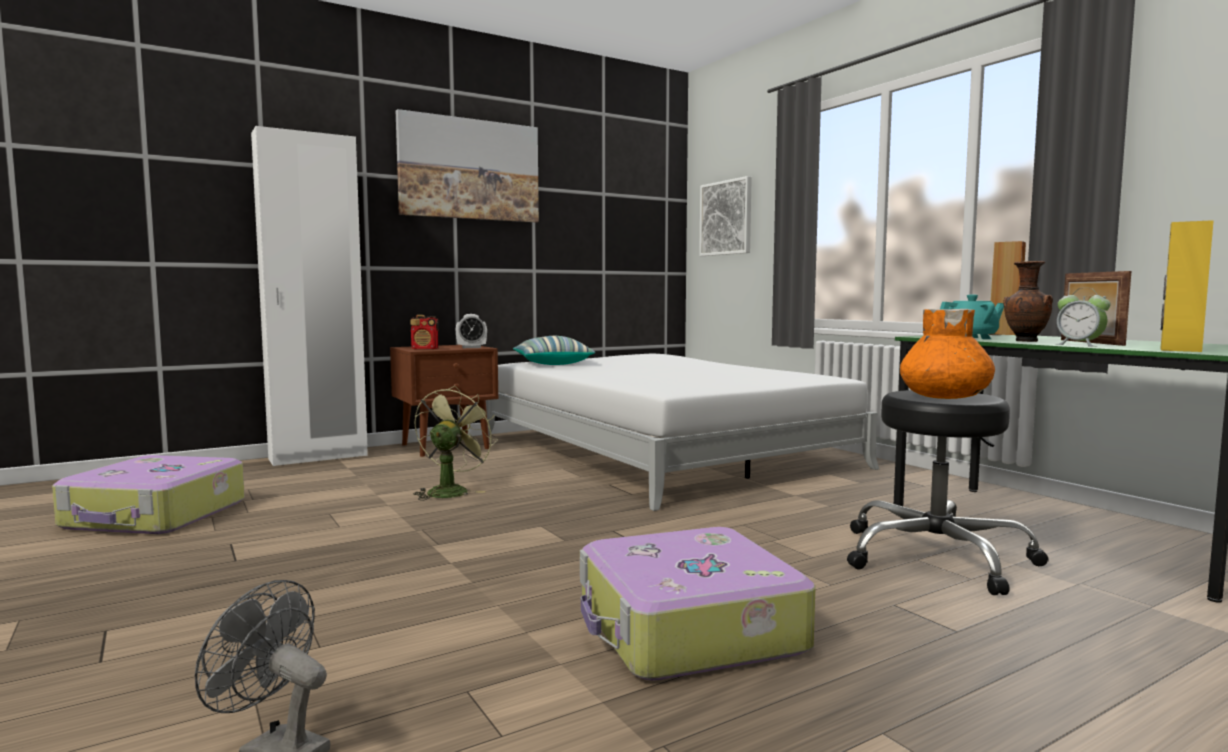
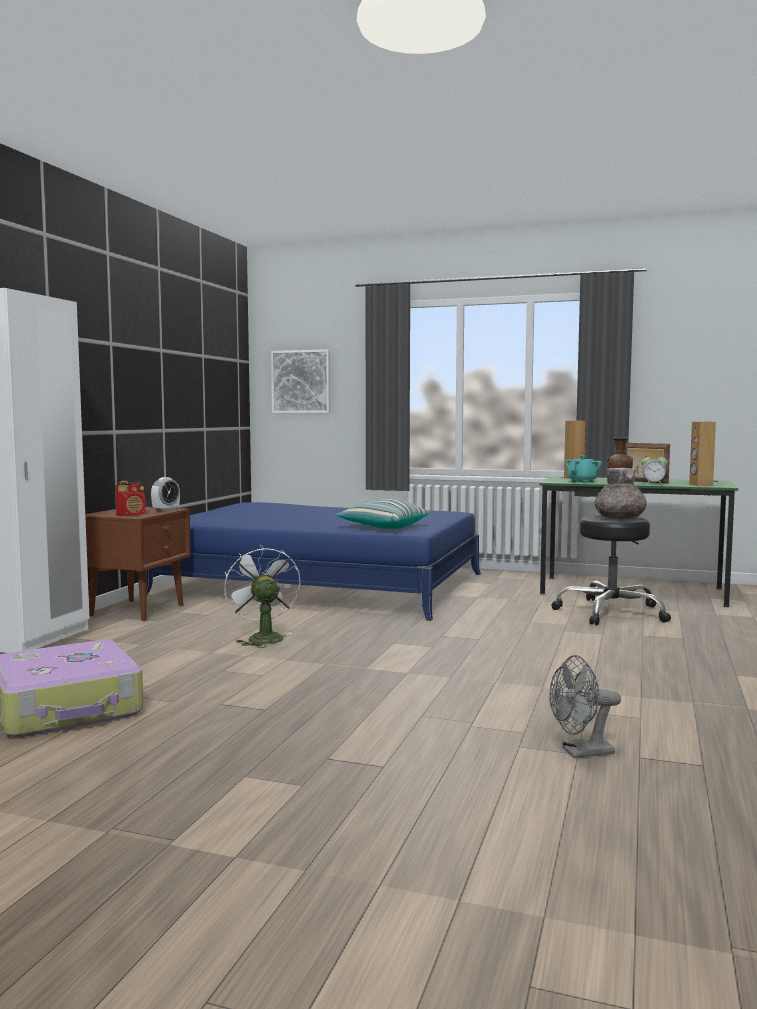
camera: 40 degrees left, 0 degrees up
picture [396,109,539,222] -> none
green fan [413,385,498,500] -> white fan [224,545,300,648]
white bed [482,354,879,511] -> blue bed [147,502,481,621]
pillow [513,336,595,365] -> pillow moved to [336,499,429,529]
suitcase [580,527,815,681] -> none
orange vase [900,309,995,399] -> grey vase [595,468,647,520]
yellow speaker [1160,220,1214,352] -> brown speaker [689,422,716,486]

